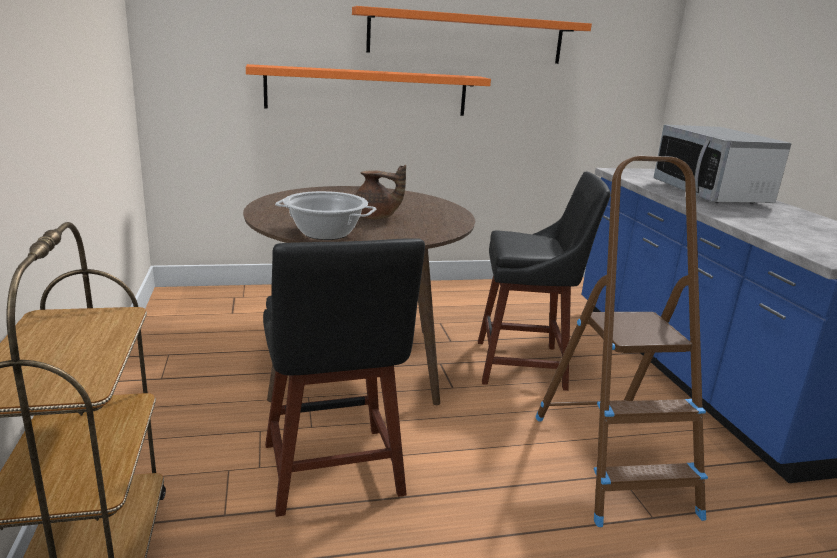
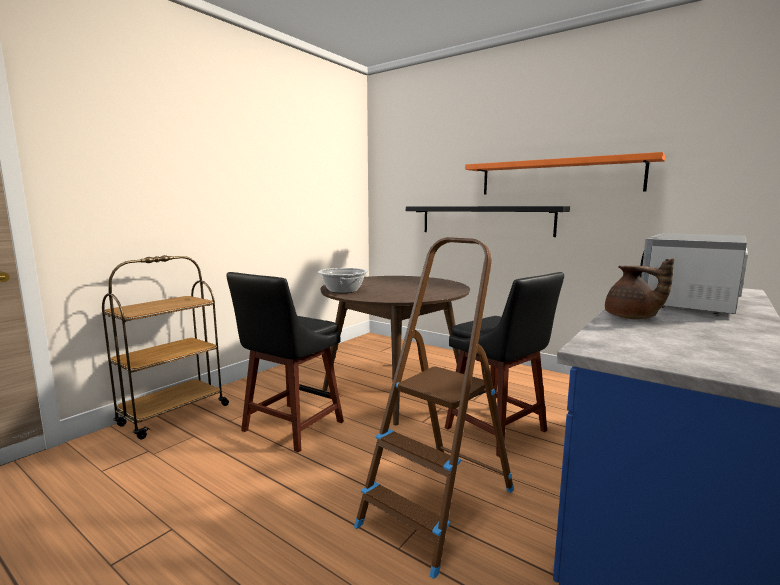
camera: 50 degrees right, 10 degrees down
orange shelf [246,64,491,116] -> black shelf [406,206,570,237]
brown teapot [355,165,406,219] -> brown teapot moved to [605,258,674,319]

